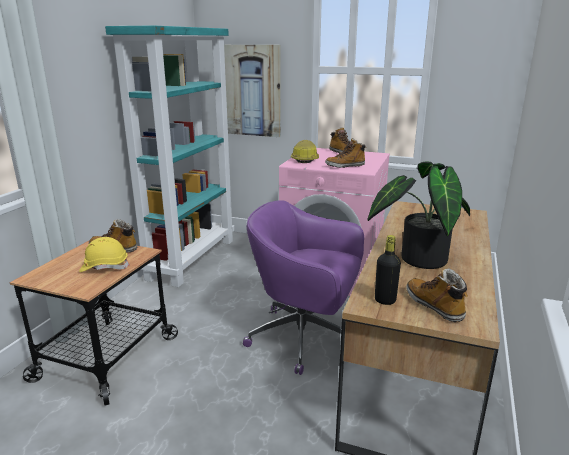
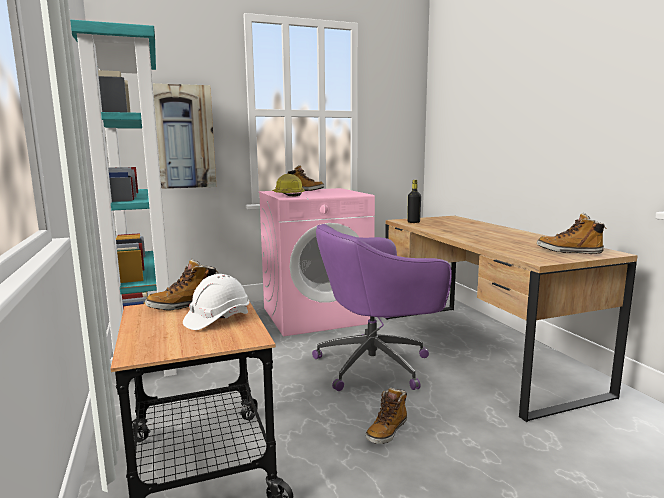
camera: 40 degrees left, 10 degrees down
yellow hard hat [79,237,130,272] -> white hard hat [183,274,249,330]
boot [325,138,366,168] -> boot moved to [366,388,407,444]
potted plant [368,162,470,269] -> none
black bottle [375,235,401,305] -> black bottle moved to [408,180,421,223]

